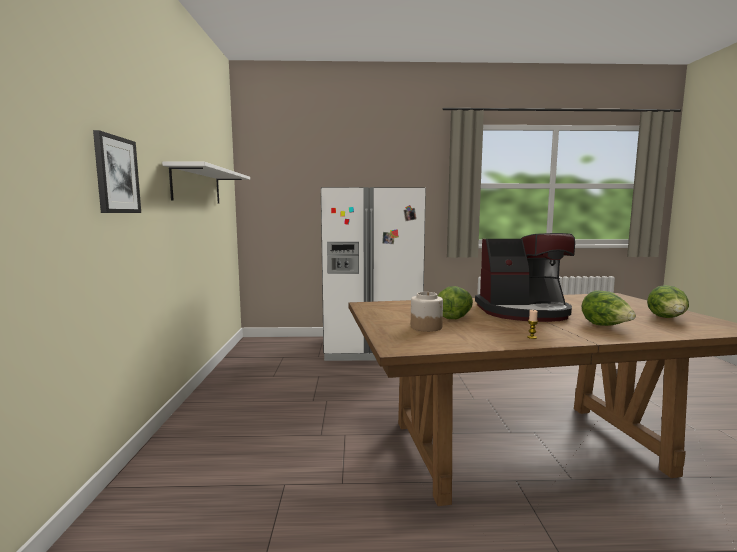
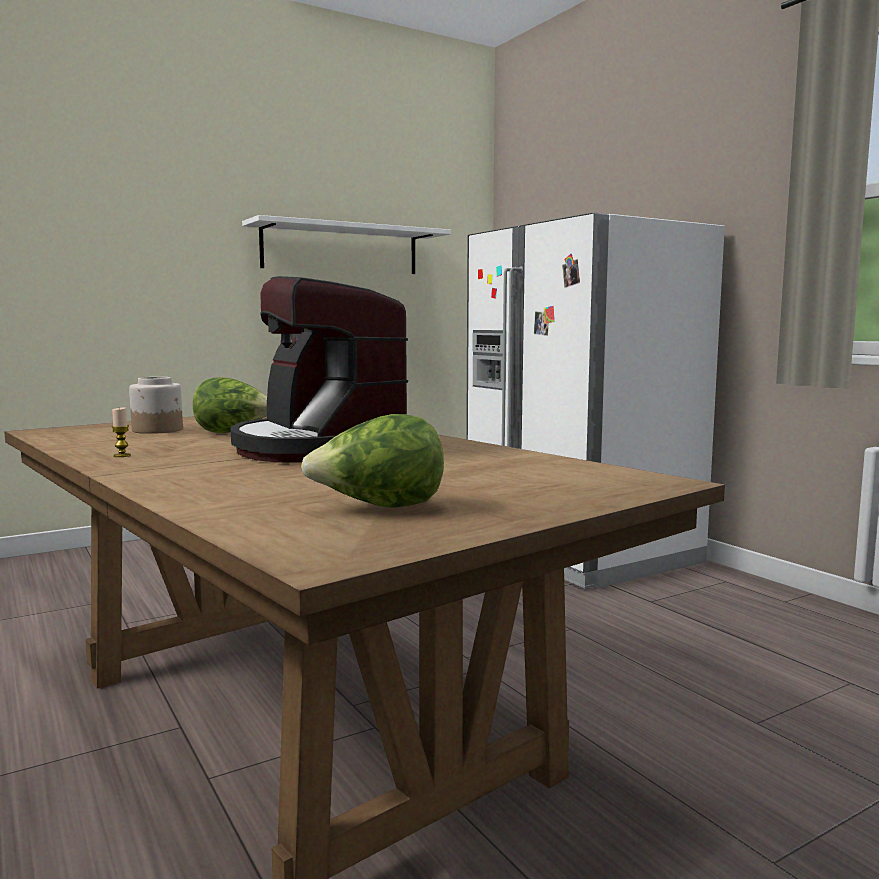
camera: 60 degrees right, 0 degrees up
picture [93,130,141,213] -> none
lettuce [582,290,636,326] -> none

